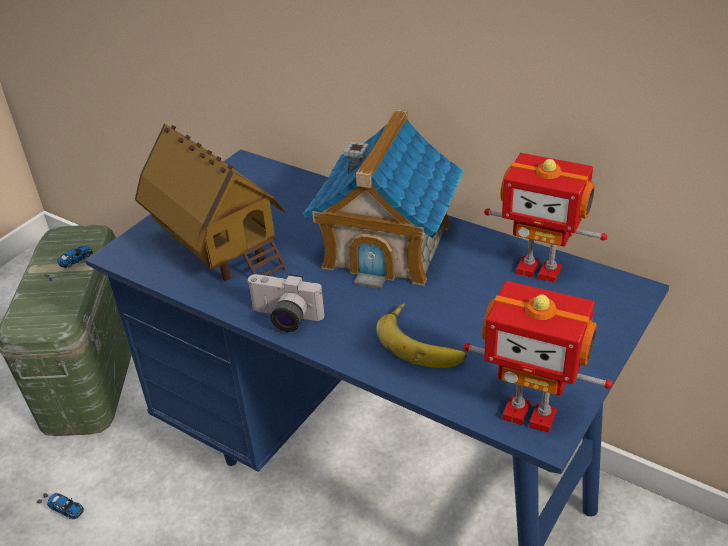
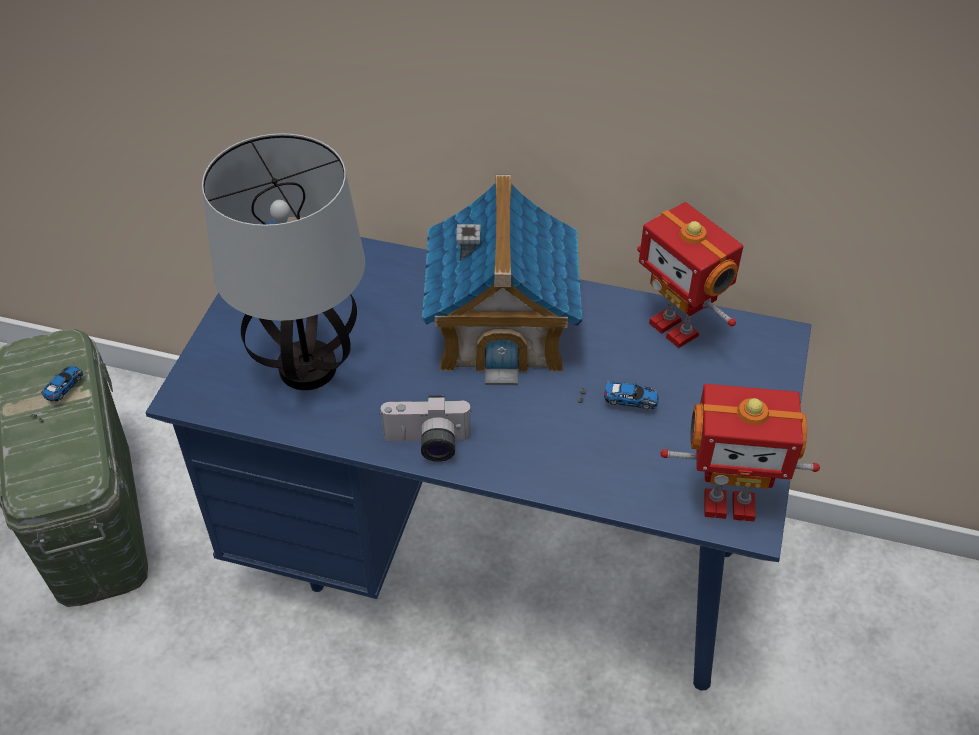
camera: 20 degrees left, 10 degrees up
toy car [37,492,84,519] -> toy car moved to [578,382,659,409]
toy house [135,124,288,280] -> table lamp [202,133,365,390]
banana [376,303,467,368] -> none
toy robot [484,153,608,283] -> toy robot turned 45 degrees clockwise [637,202,743,348]

